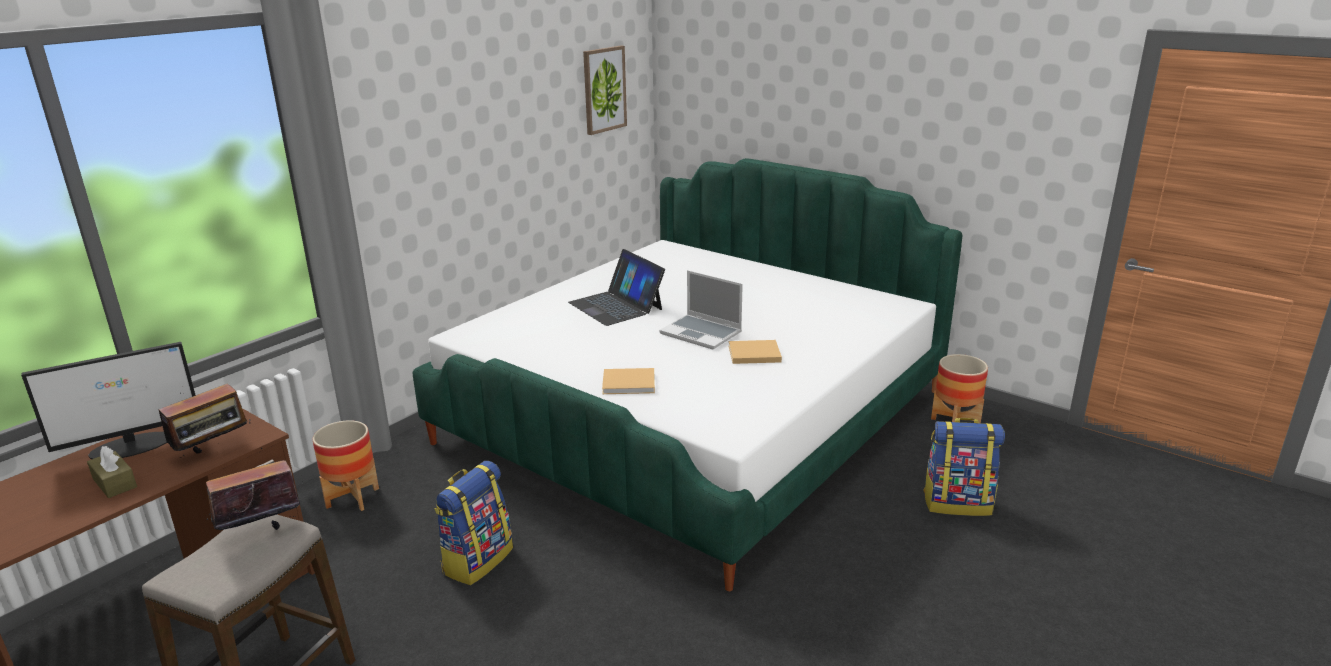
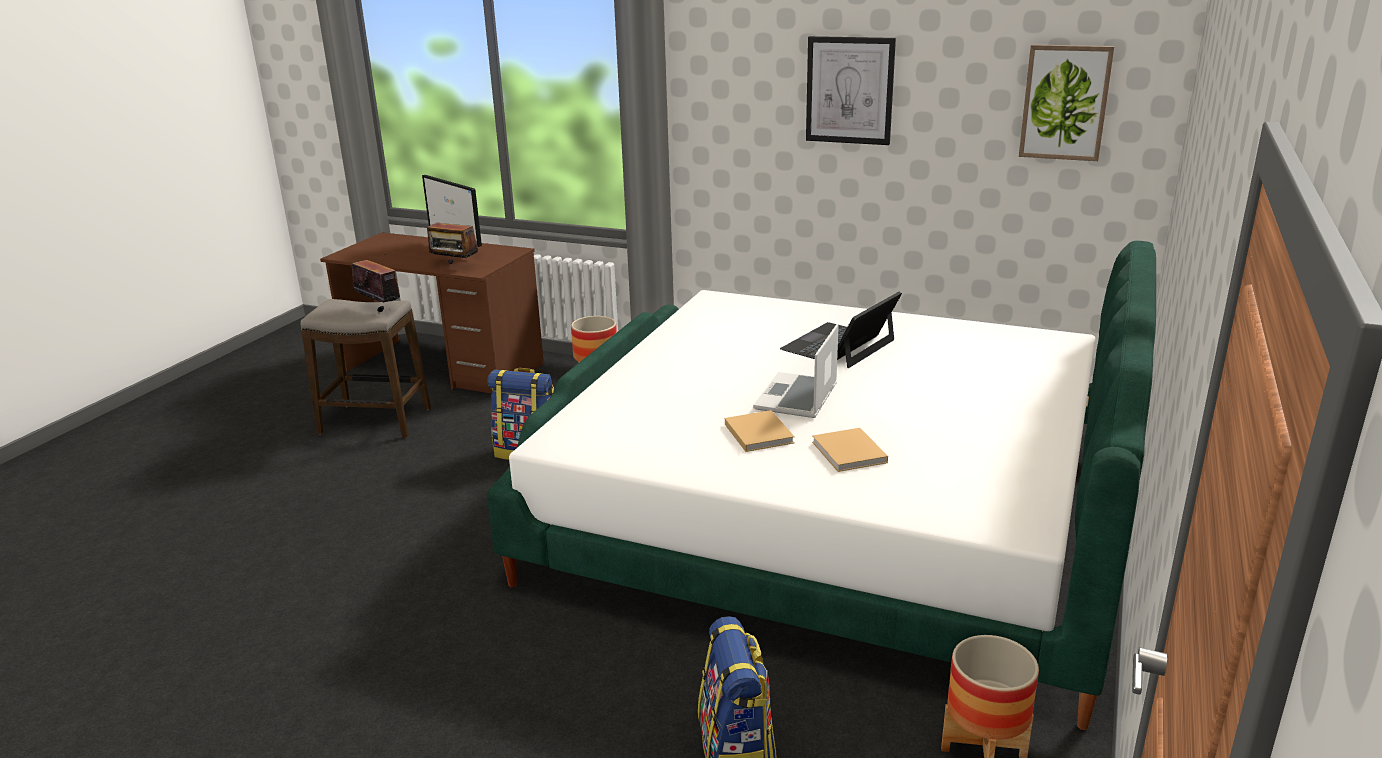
camera: 75 degrees right, 0 degrees up
brown tissue box [87,446,137,498] -> none
beige book [602,368,655,394] -> beige book moved to [812,428,888,472]
none -> picture [806,36,896,145]

